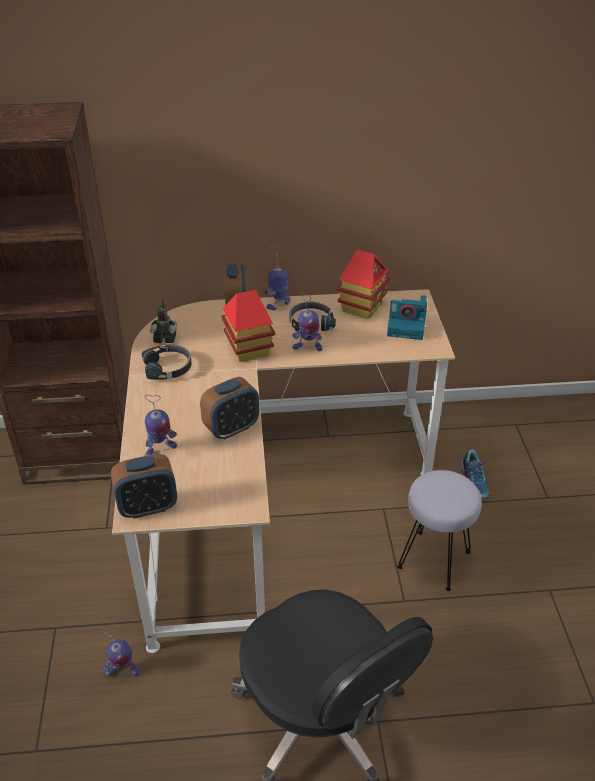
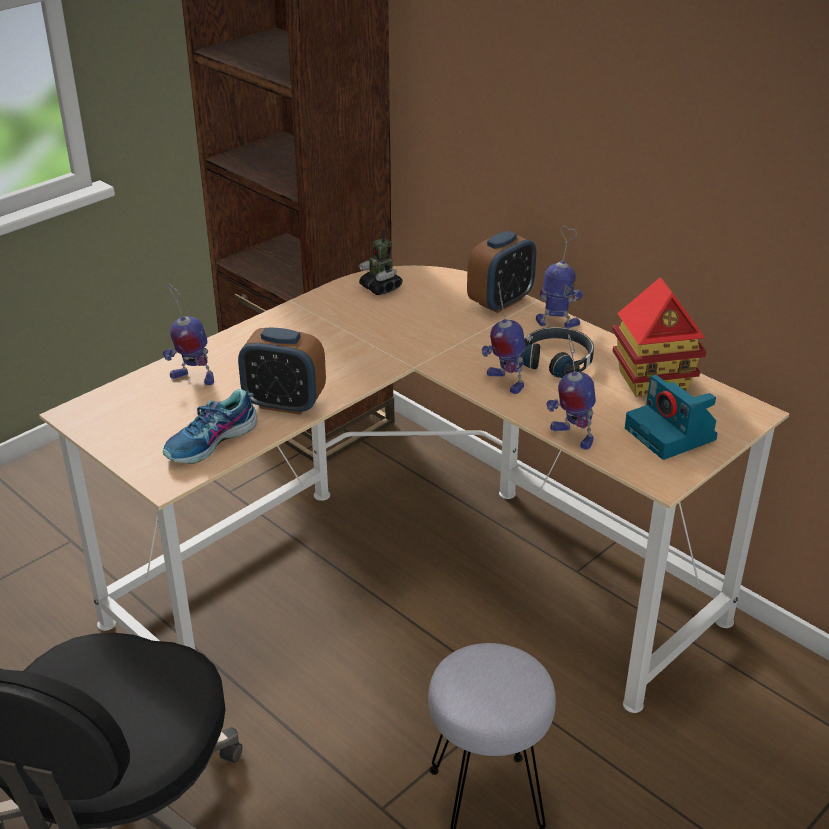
camera: 50 degrees right, 5 degrees down
toy robot [102,632,140,677] -> toy robot moved to [546,334,596,450]
alarm clock [111,454,177,519] -> none
black headphones [142,345,192,380] -> none
toy house [221,290,275,362] -> none
shoe [460,449,489,498] -> shoe moved to [163,389,258,464]

